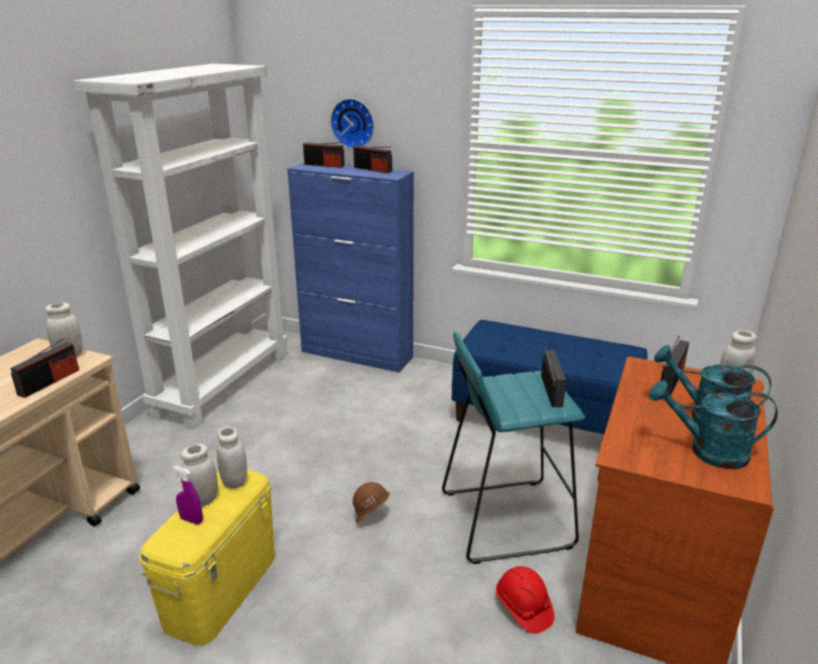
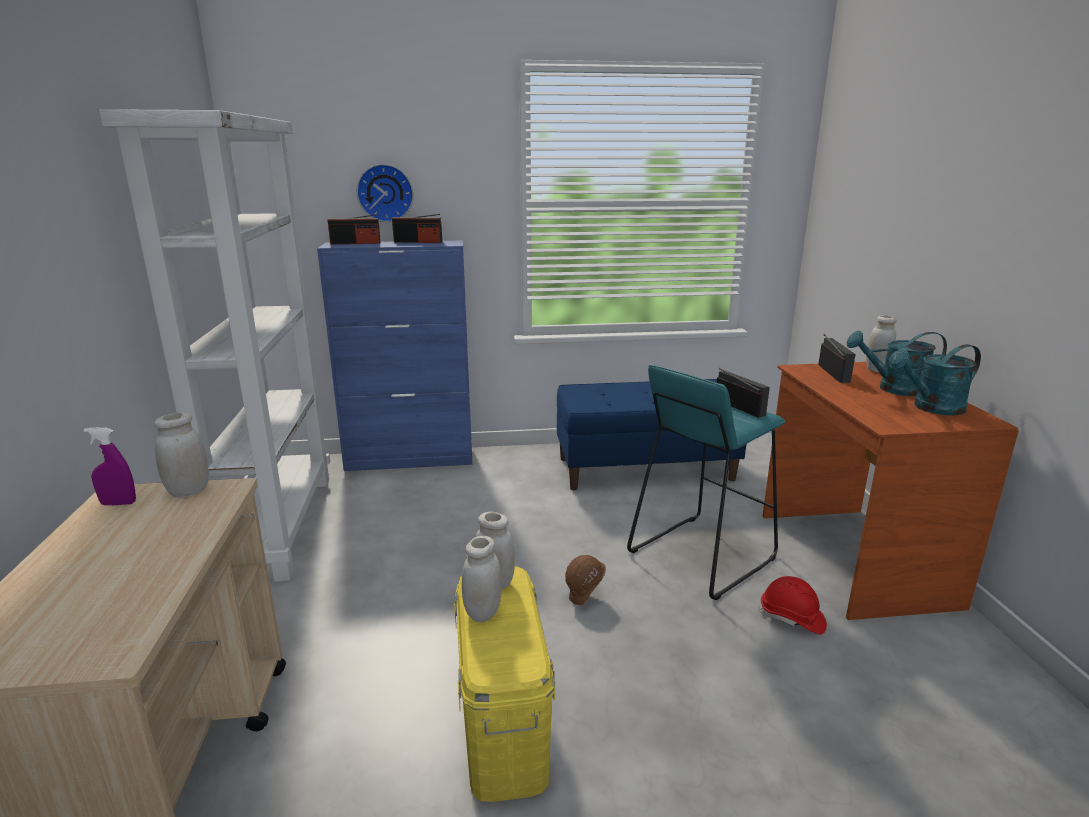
camera: 30 degrees left, 5 degrees down
radio [11,338,79,398] -> none
purple spray bottle [173,466,203,525] -> purple spray bottle moved to [84,427,136,505]

